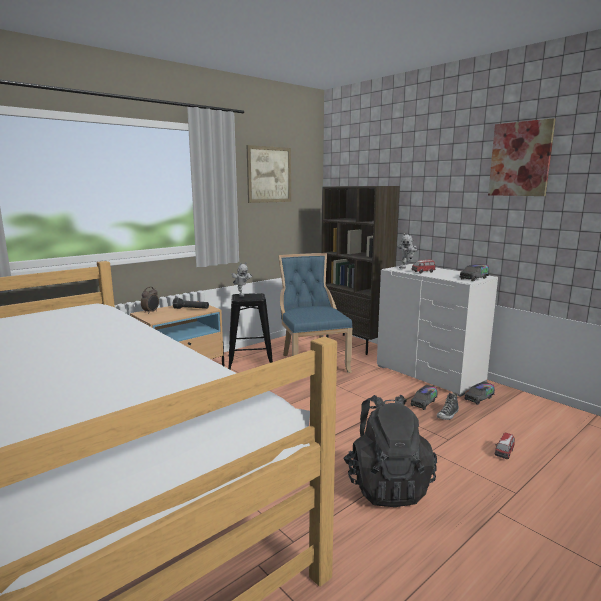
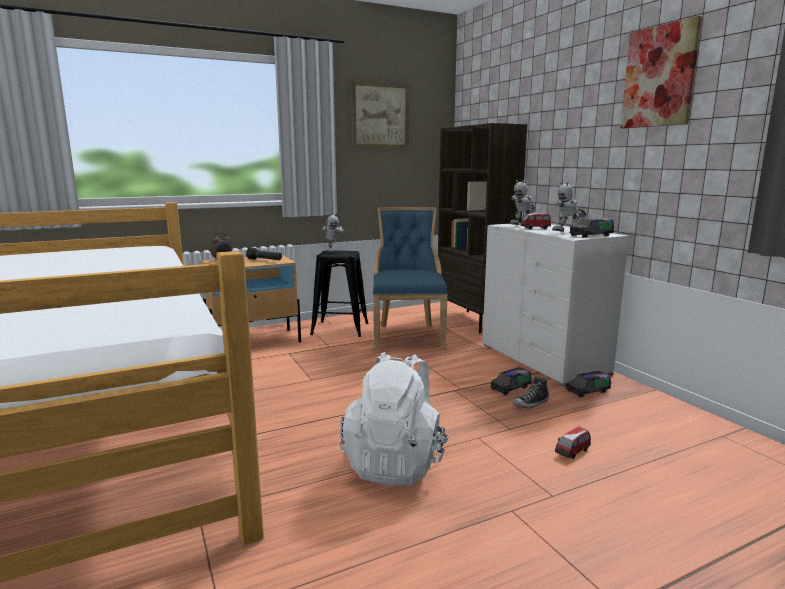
camera: 15 degrees right, 0 degrees up
black backpack [343,395,437,507] -> white backpack [340,352,449,486]
none -> toy robot [552,182,587,232]

